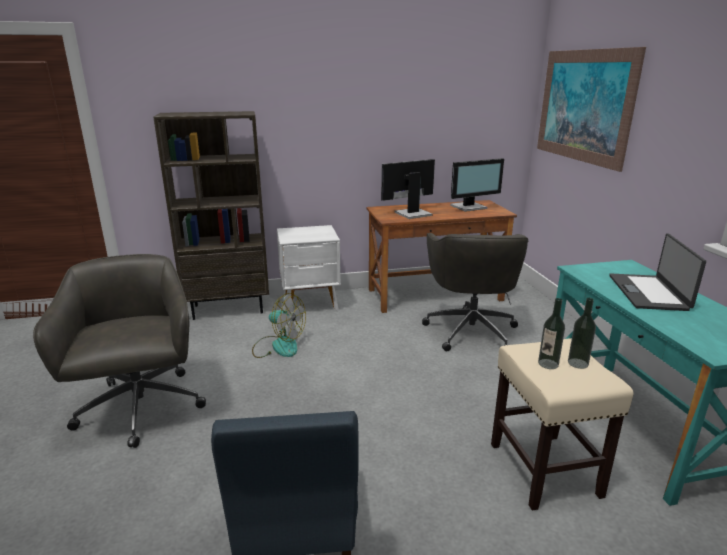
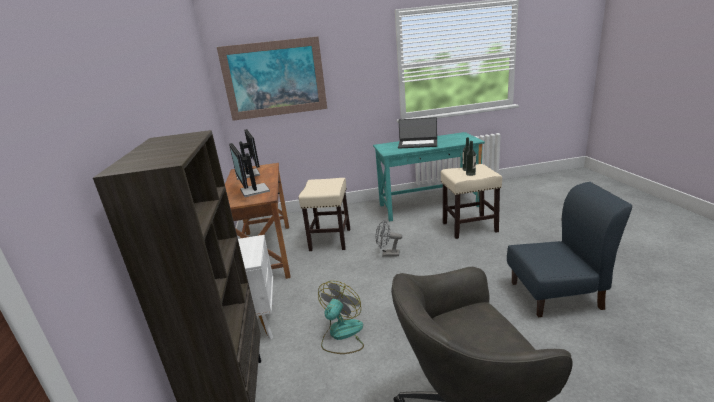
camera: 85 degrees left, 0 degrees up
grey office chair [422,233,528,352] -> beige stool [299,178,350,251]
none -> grey fan [376,220,402,257]

